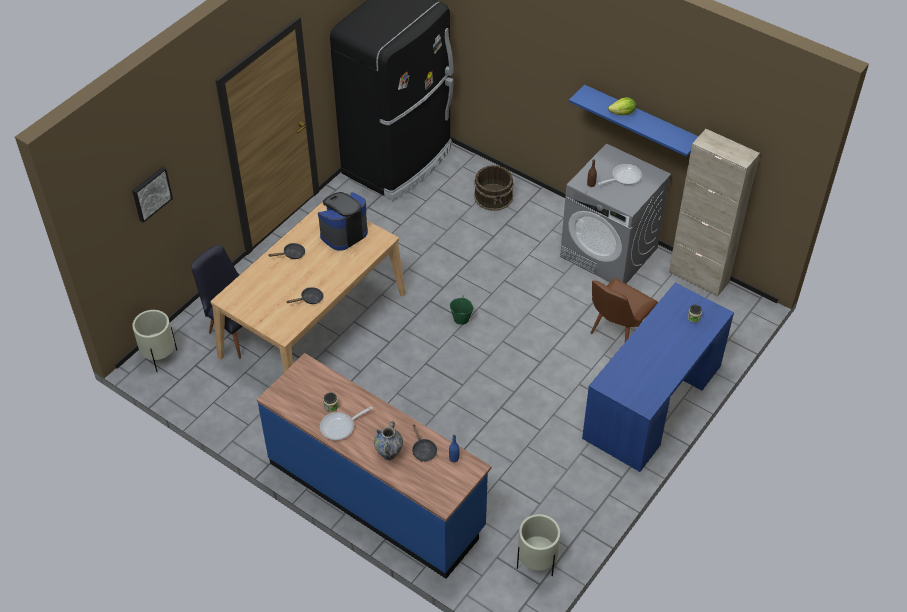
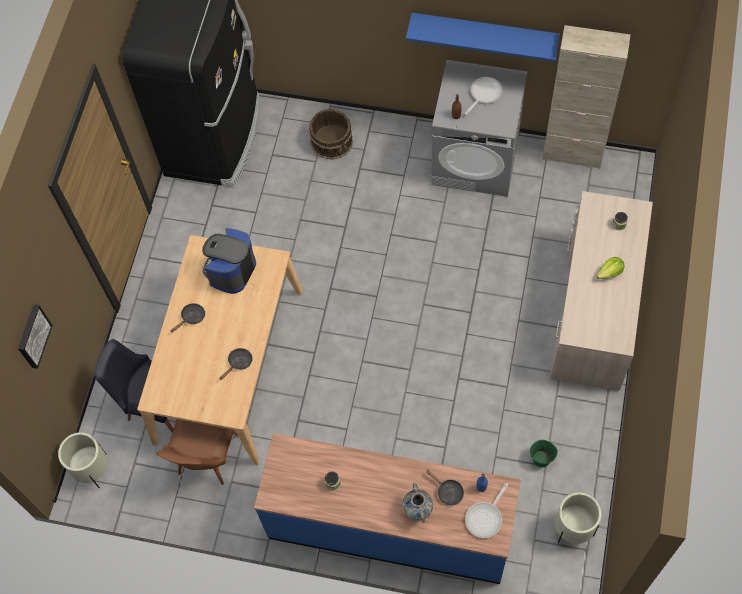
camera: 20 degrees left, 15 degrees up
frying pan [320,406,373,440] -> frying pan moved to [465,483,508,538]
green bucket [450,296,474,325] -> green bucket moved to [530,440,558,467]
blue desk [582,283,734,472] -> beige desk [550,191,653,391]
brown chair [590,278,658,342] -> brown chair moved to [156,419,238,485]
lettuce [608,97,636,115] -> lettuce moved to [596,257,624,279]

